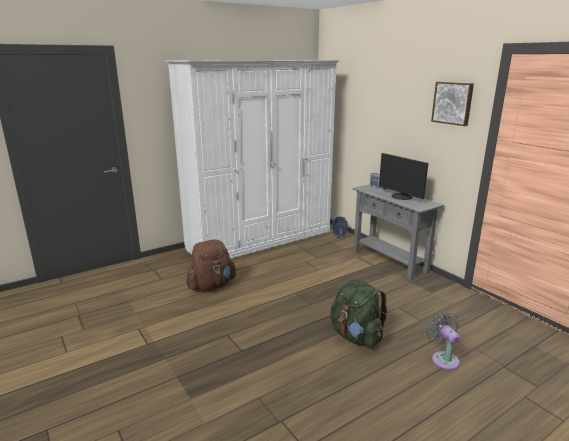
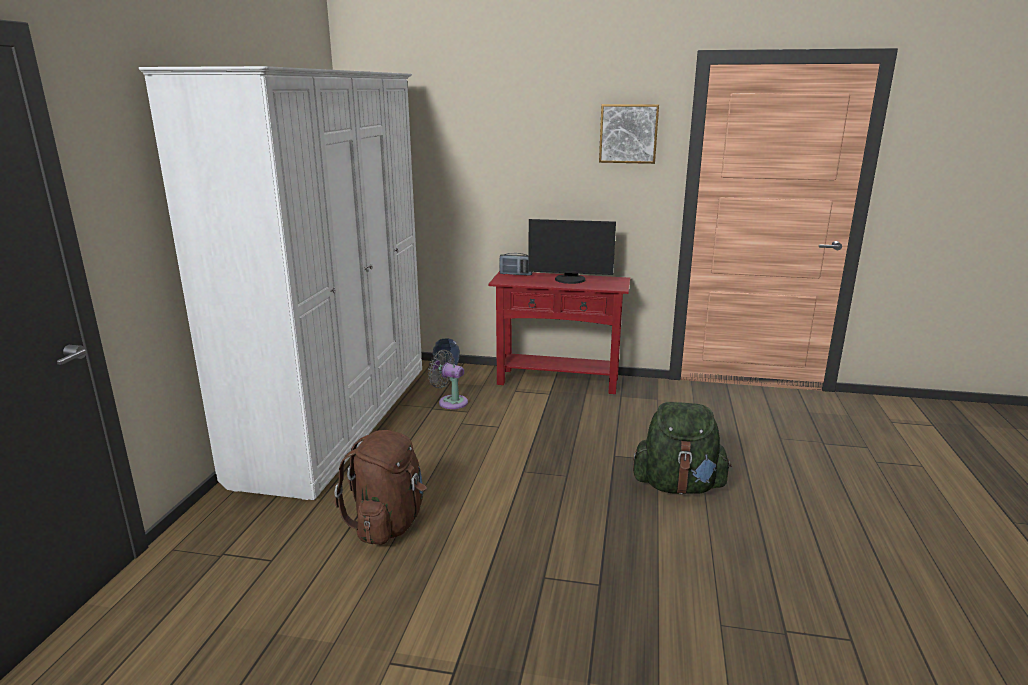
camera: 45 degrees left, 0 degrees up
grey console table [352,185,444,280] -> red console table [489,271,630,394]
grey fan [426,312,461,370] -> grey fan moved to [428,350,468,409]

